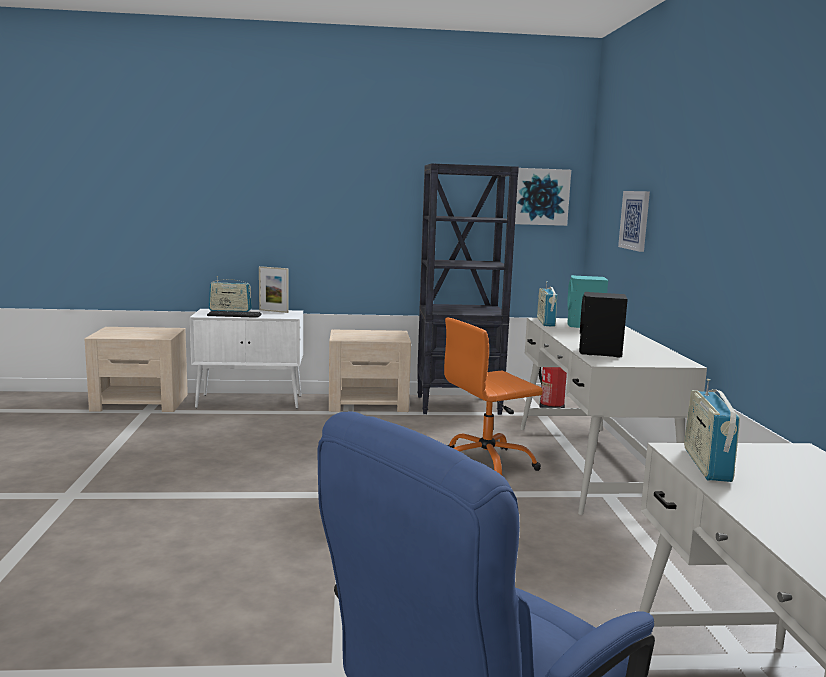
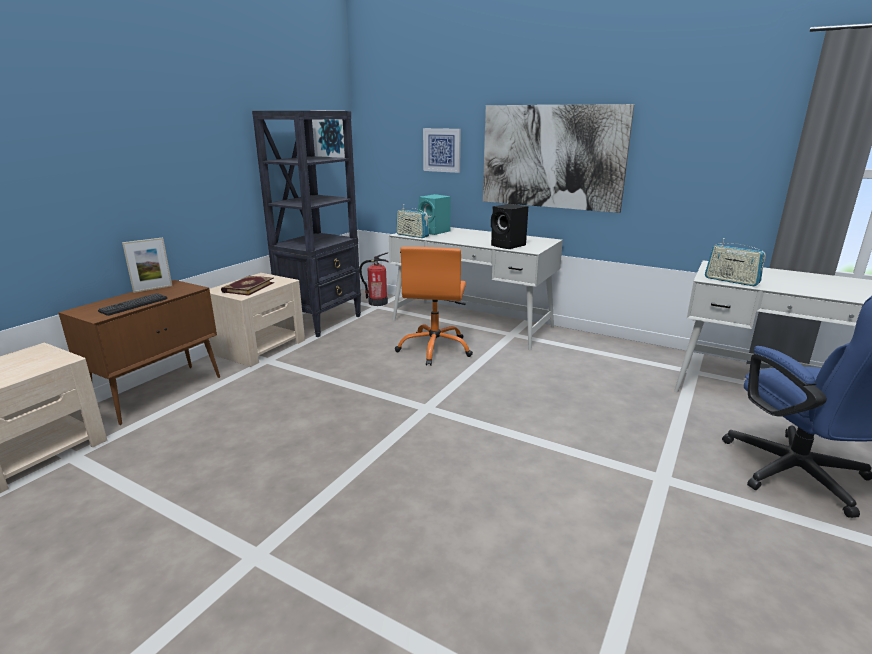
camera: 55 degrees left, 10 degrees up
white cabinet [190,309,303,409] -> brown cabinet [58,280,220,425]
radio [209,276,252,312] -> none
none -> book [221,276,274,296]
none -> picture [483,104,635,213]

